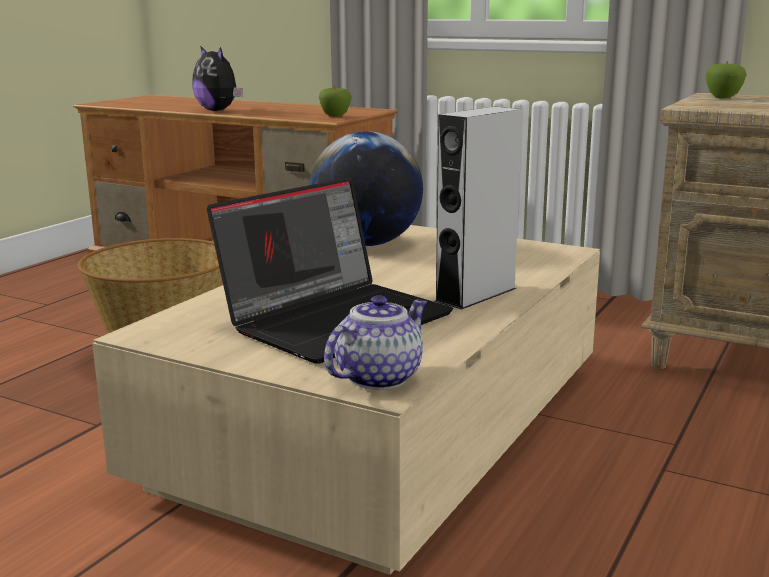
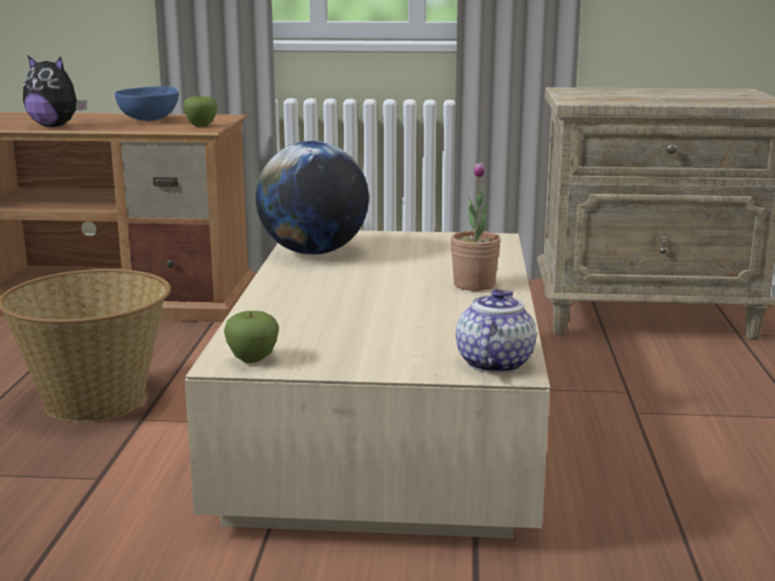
camera: 25 degrees left, 0 degrees up
laptop [207,177,453,364] -> none
grey speaker [434,107,522,309] -> potted plant [451,162,501,291]
apple [706,61,747,98] -> apple moved to [224,311,279,363]
none -> blue bowl [115,86,179,121]

